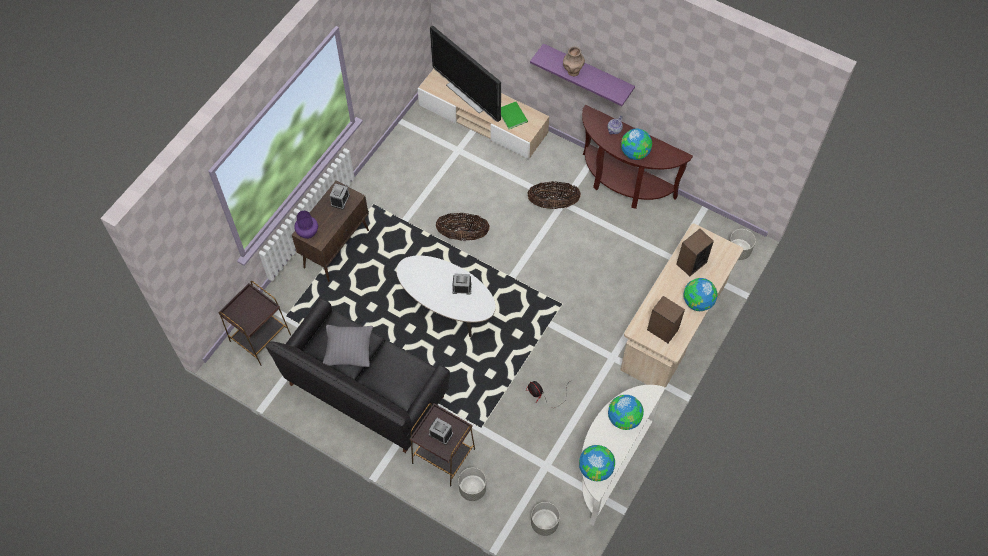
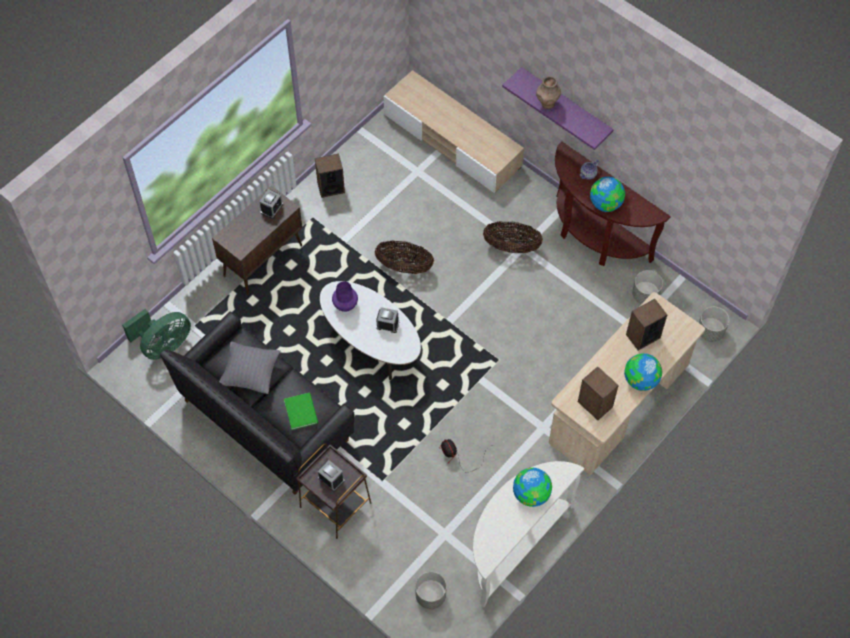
camera: 10 degrees right, 0 degrees up
brown side table [219,281,291,366] -> green fan [122,309,191,360]
purple vase [294,211,318,239] -> purple vase moved to [332,281,358,312]
television [430,26,501,122] -> none
grey planter [458,468,486,501] -> grey planter moved to [632,270,663,304]
green book [501,101,528,129] -> green book moved to [284,392,318,430]
globe [579,445,615,481] -> none
none -> speaker [315,154,345,198]

